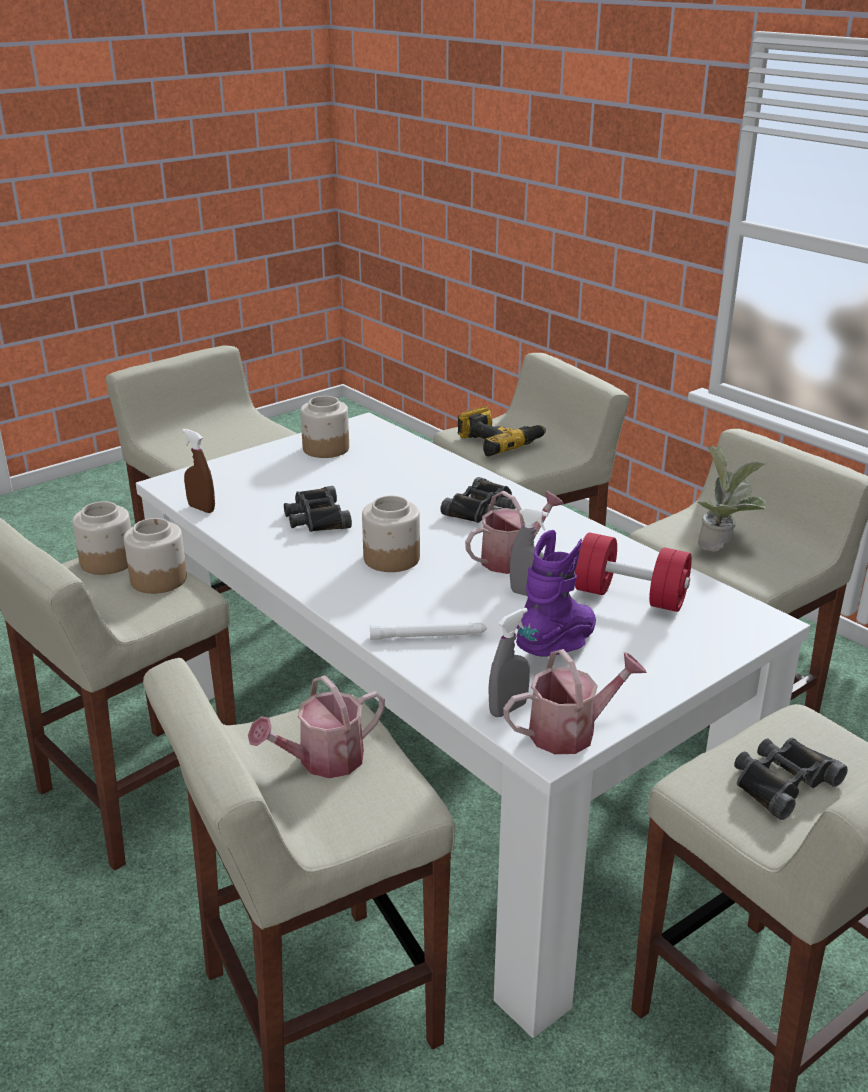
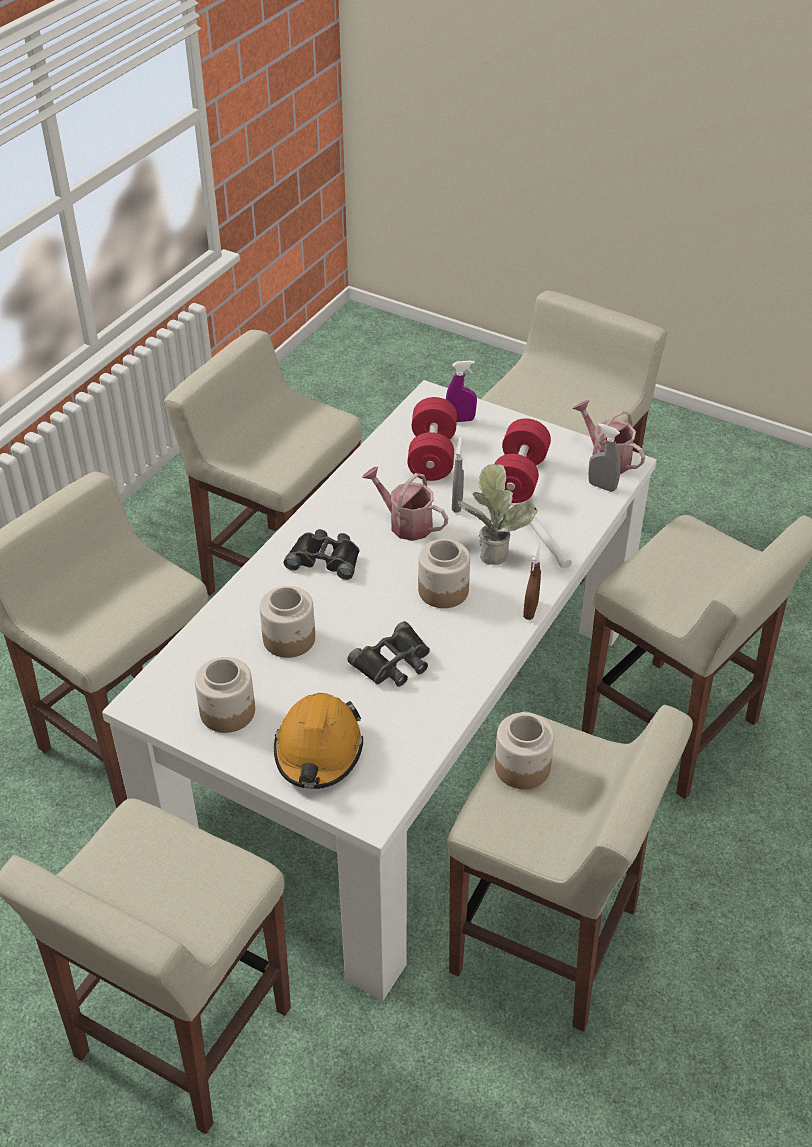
camera: 110 degrees left, 15 degrees up
jar [72,501,131,575] -> jar moved to [259,586,315,658]
brown spray bottle [182,429,215,513] -> brown spray bottle moved to [523,545,541,620]
watering can [248,675,385,778] -> none
power drill [458,407,546,456] -> none
purple boot [516,530,596,656] -> red dumbbell [494,418,551,503]
potted plant [697,445,767,552] -> potted plant moved to [458,464,538,565]
black binoculars [734,738,848,820] -> none
none -> orange hard hat [274,693,363,789]
none -> purple spray bottle [446,360,477,422]

